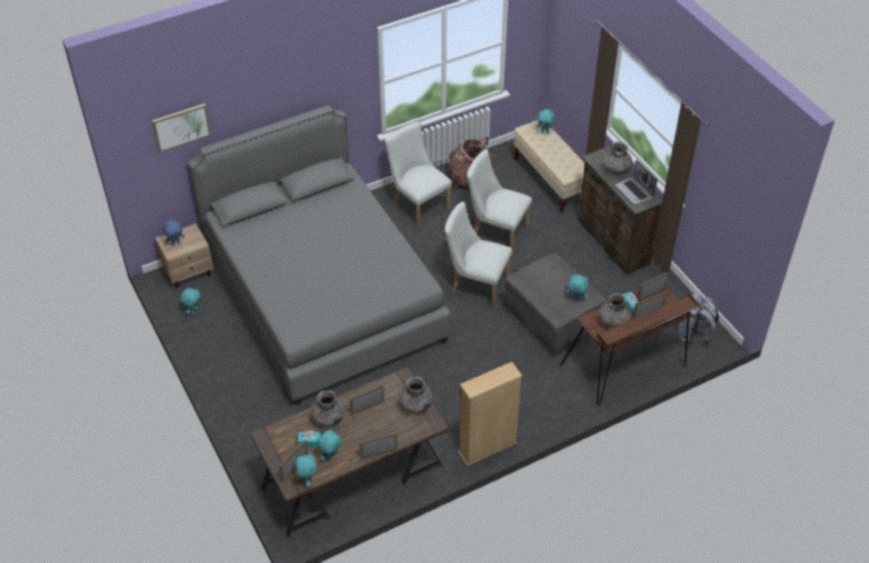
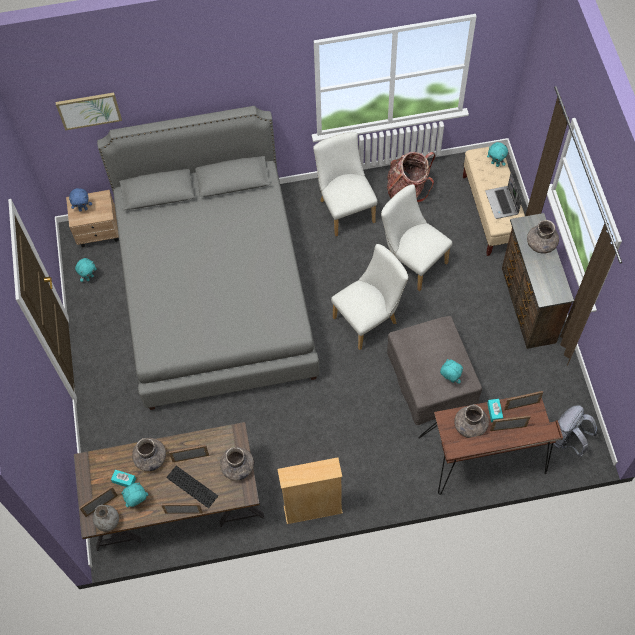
camera: 20 degrees right, 15 degrees up
turquoise plush toy [295,452,317,487] -> grey vase [93,505,119,532]
white chair [445,201,512,306] -> white chair turned 105 degrees clockwise [331,244,408,350]
laptop [615,160,657,205] -> laptop moved to [485,174,522,219]
none -> keyboard [166,466,218,508]

